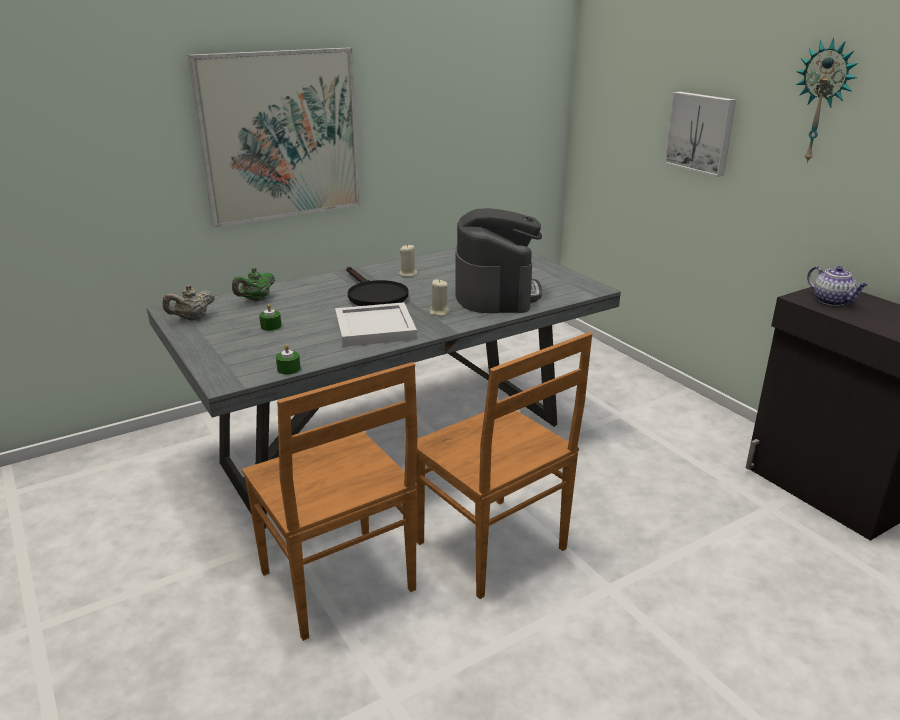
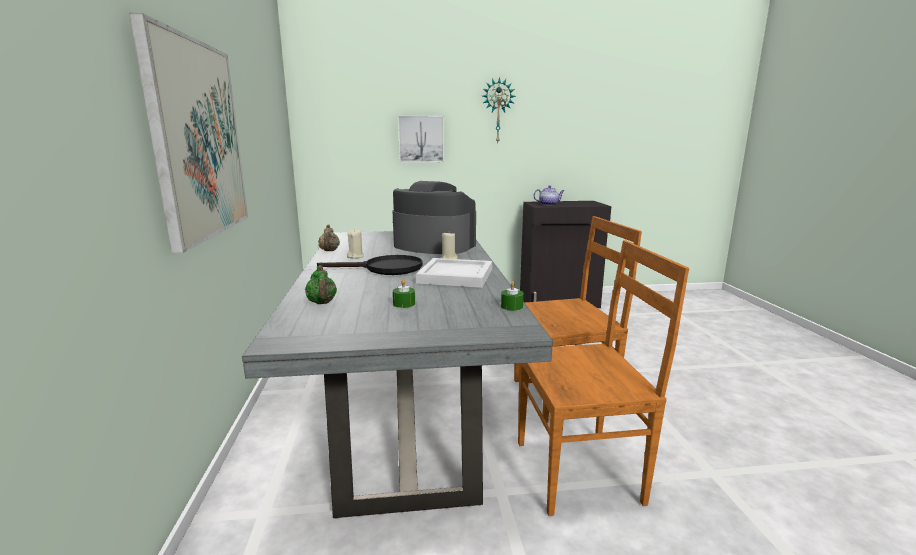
camera: 65 degrees left, 10 degrees down
beige teapot [163,285,215,321] -> beige teapot moved to [318,225,340,251]

